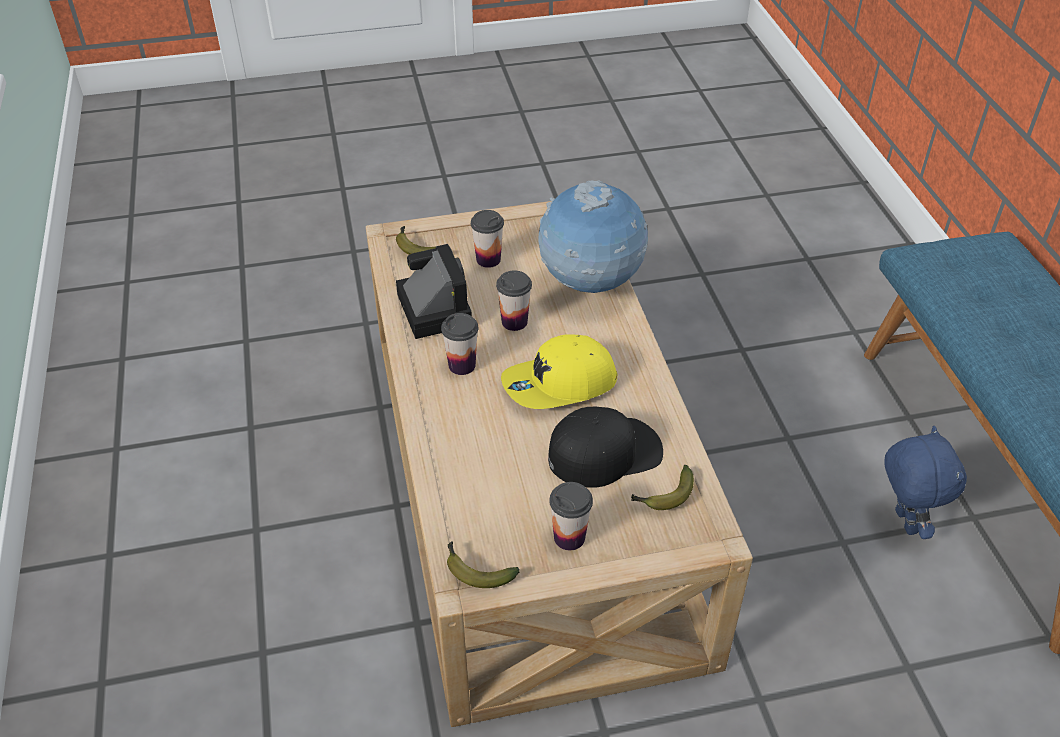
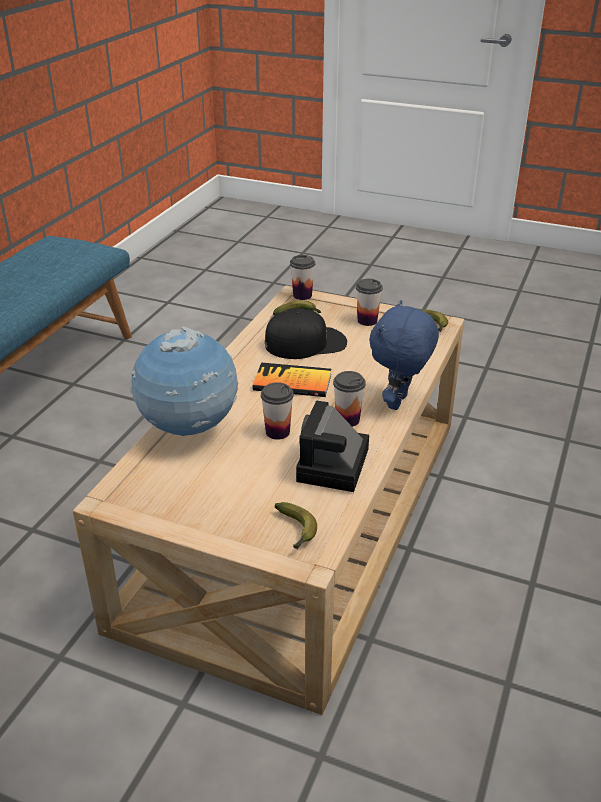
camera: 145 degrees left, 10 degrees down
cup [471,210,504,268] -> cup moved to [290,255,315,300]
yellow cap [501,334,617,409] -> book [252,362,331,397]
black cap [548,407,663,488] -> black cap turned 150 degrees clockwise [265,308,347,359]
blue plush toy [884,426,967,539] -> blue plush toy moved to [369,300,439,410]

